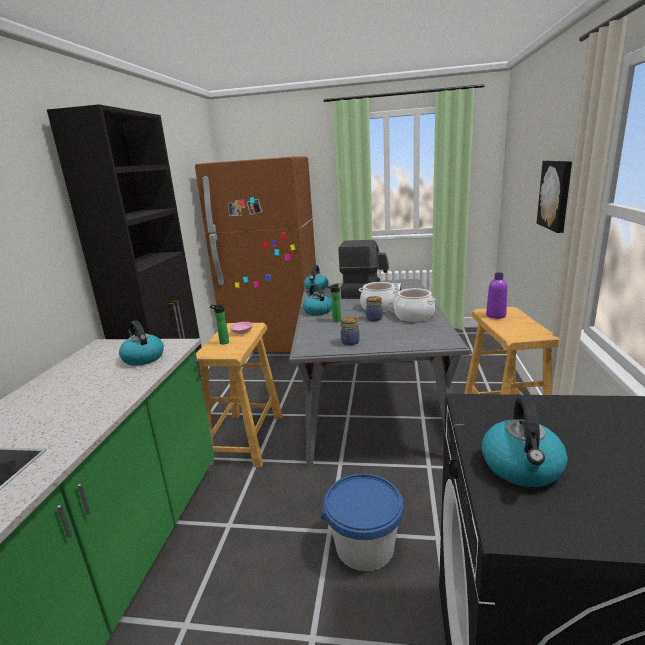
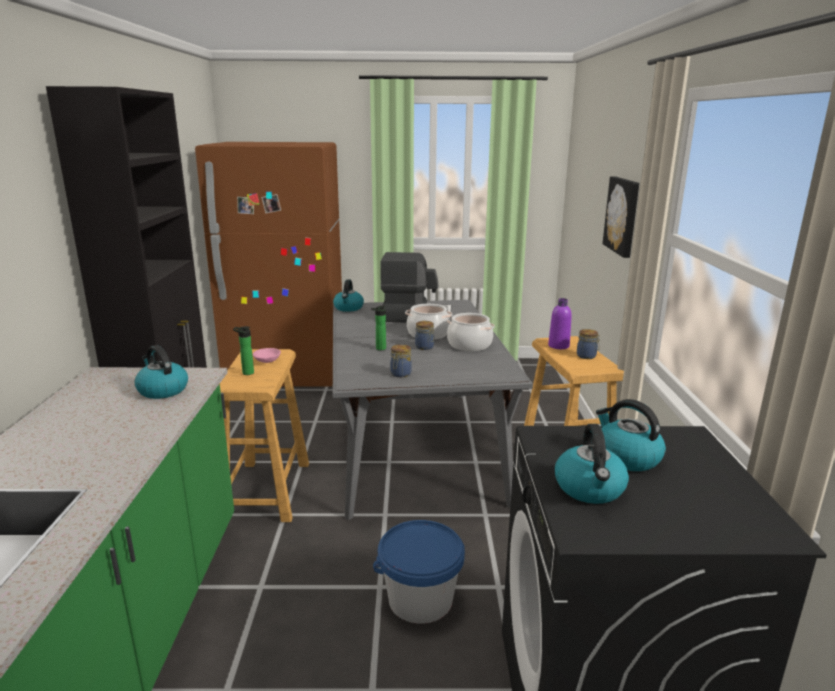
camera: 10 degrees left, 0 degrees up
kettle [303,284,332,315] -> kettle moved to [596,399,666,471]
none -> jar [577,329,600,359]

